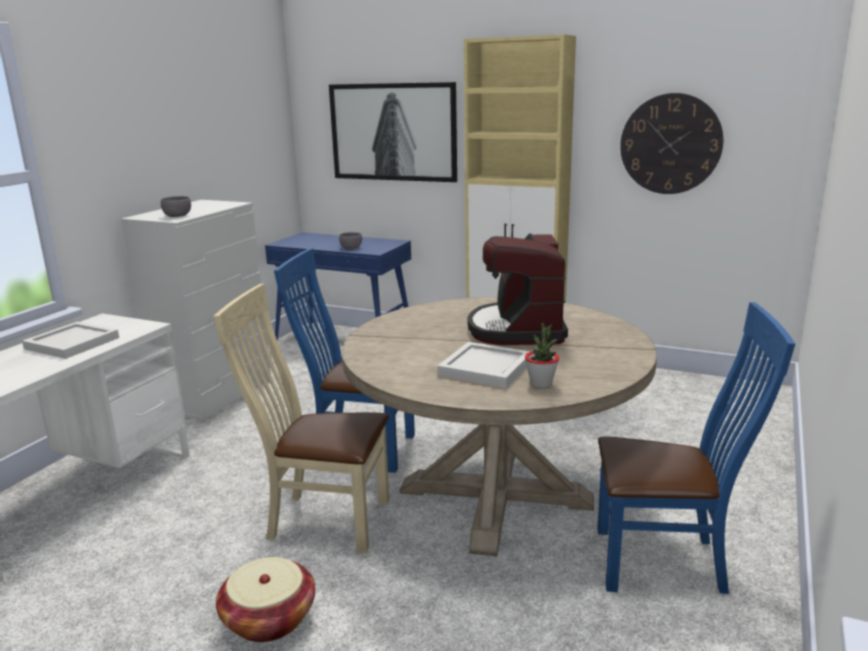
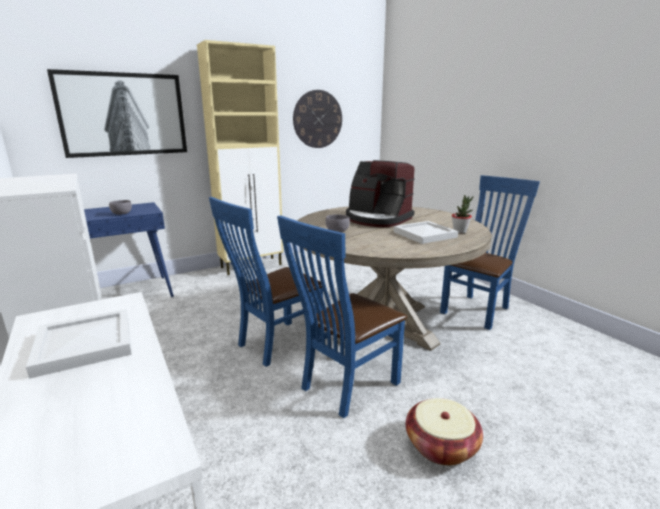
camera: 55 degrees left, 0 degrees up
grey bowl [161,196,191,217] -> grey bowl moved to [326,214,350,232]
beige chair [213,284,389,553] -> blue chair [277,215,407,418]

